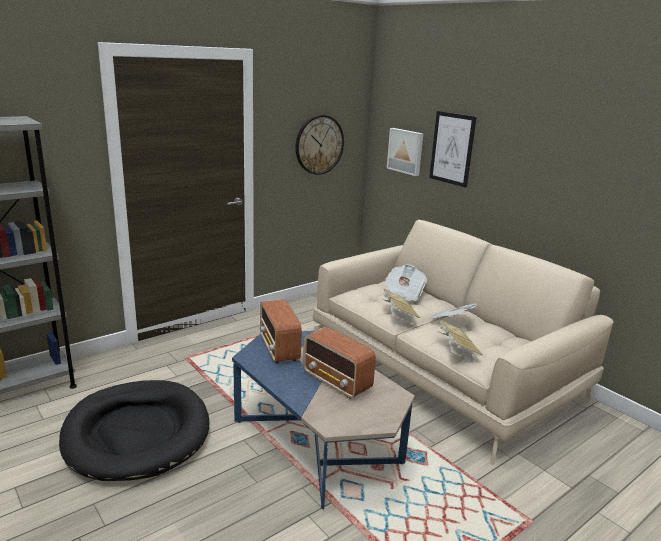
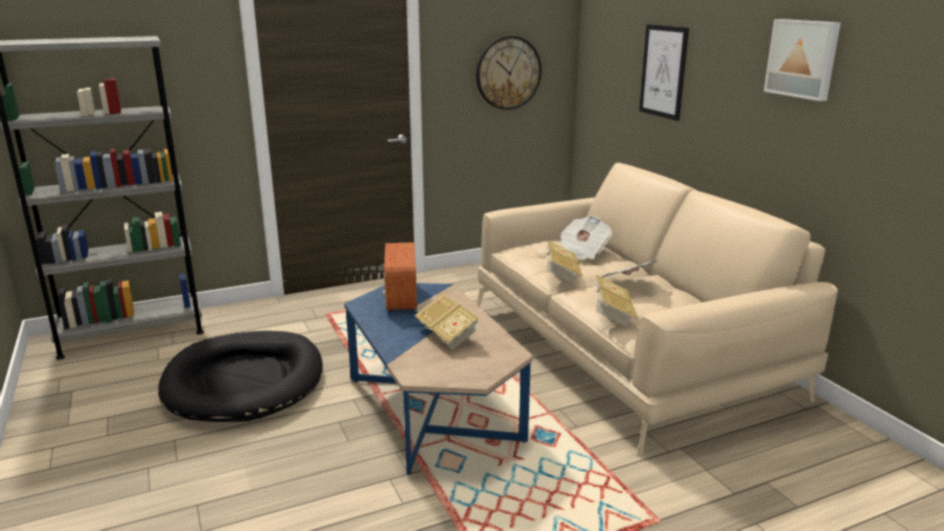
camera: 15 degrees right, 0 degrees up
radio [303,327,376,399] -> book [414,293,481,350]
picture [387,128,423,176] -> picture moved to [764,19,841,101]

